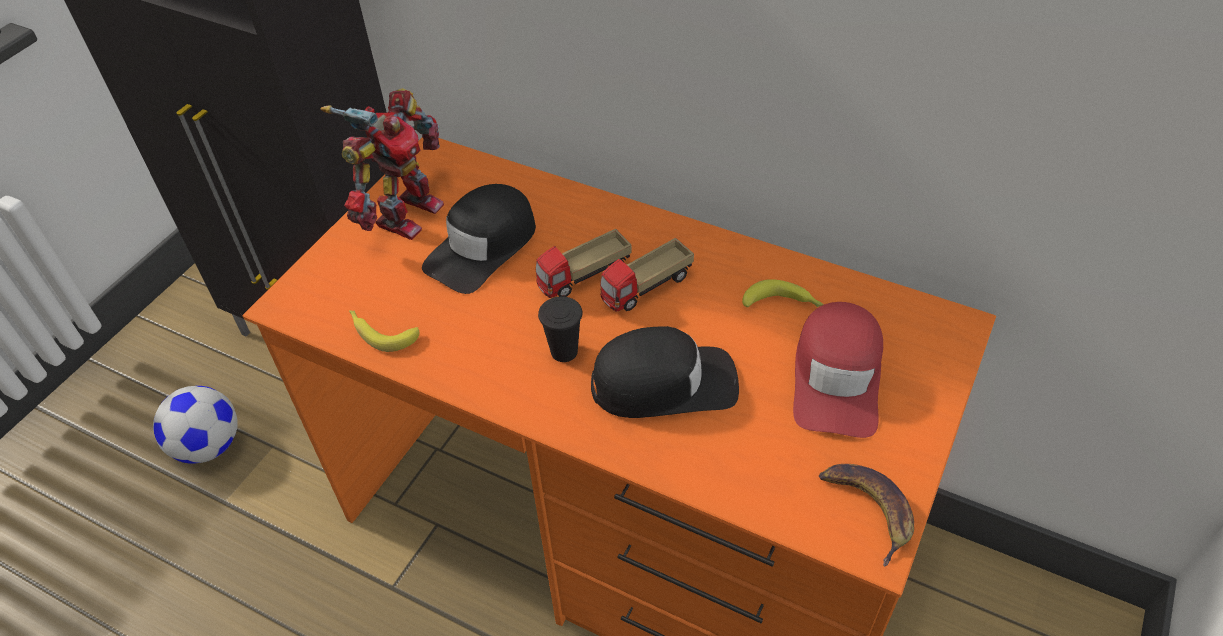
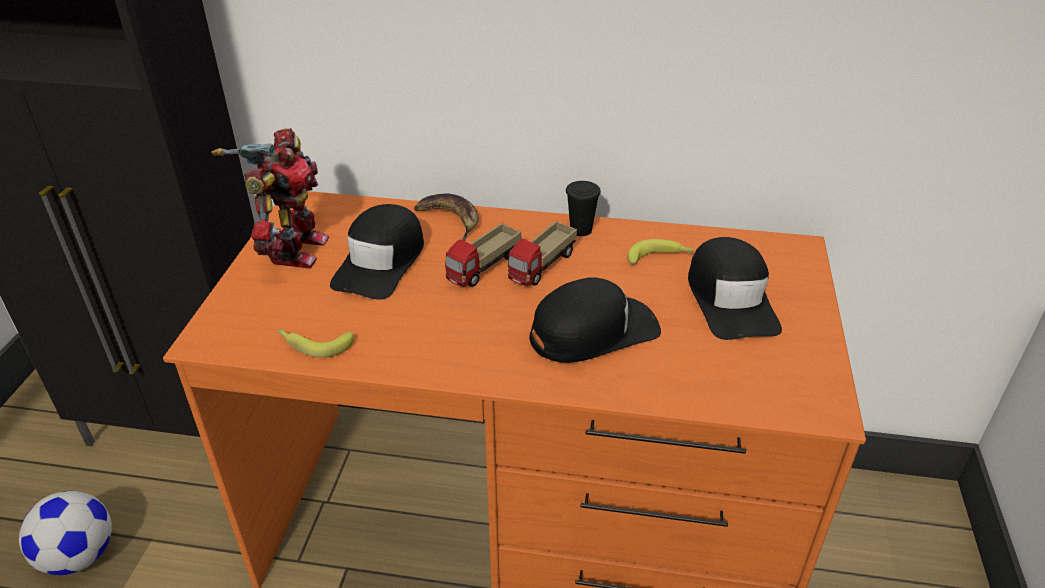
camera: 20 degrees left, 10 degrees down
black cup [538,296,583,362] -> black cup moved to [566,181,601,236]
red cap [793,302,883,438] -> black cap [688,237,782,340]
banana [819,464,914,567] -> banana moved to [414,194,479,241]

